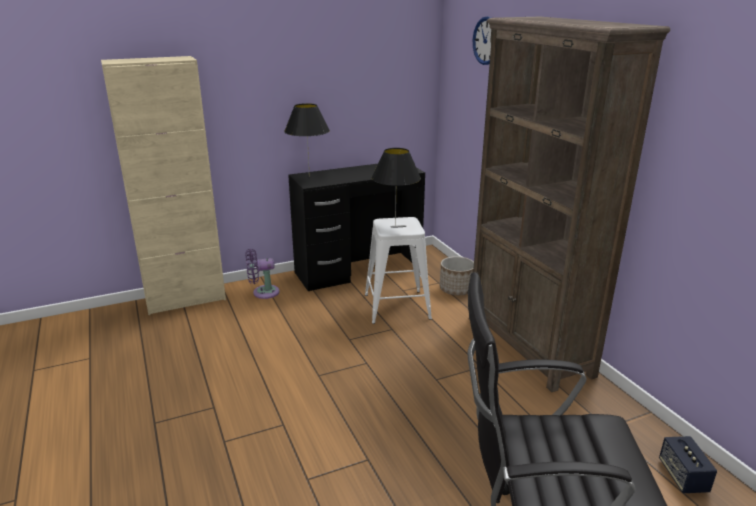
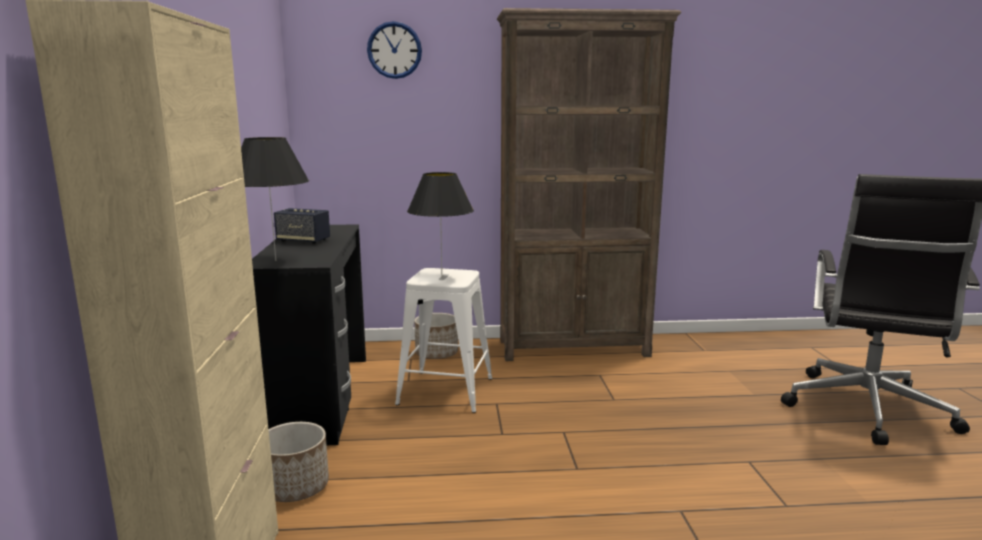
camera: 70 degrees left, 10 degrees down
purple fan [246,249,280,299] -> planter [269,422,329,502]
speaker [659,436,717,493] -> speaker moved to [274,208,330,244]

